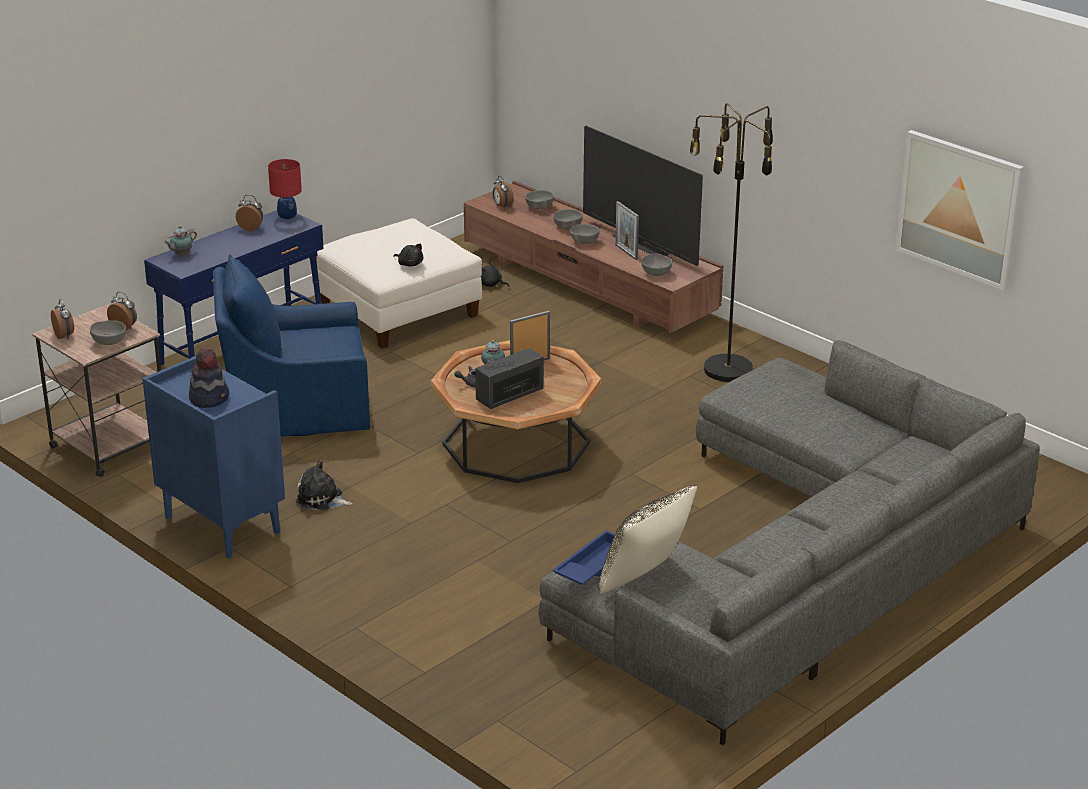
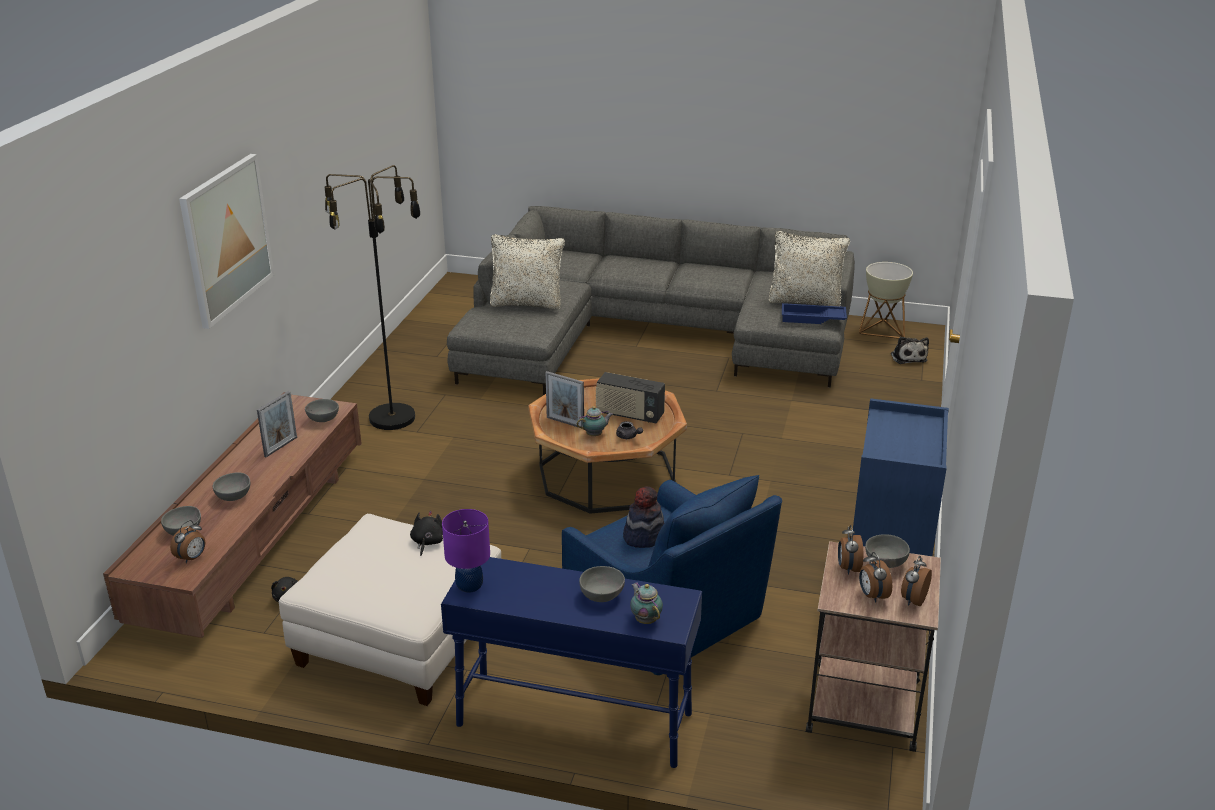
camera: 120 degrees left, 0 degrees up
teapot [164,225,197,256] -> teapot turned 135 degrees counterclockwise [630,582,663,624]
hat [189,348,229,408] -> hat moved to [623,486,664,548]
alarm clock [236,195,263,231] -> alarm clock moved to [859,552,892,602]
red table lamp [268,159,302,219] -> purple table lamp [442,509,490,593]
plush toy [296,460,352,511] -> plush toy moved to [891,337,929,364]
grey bowl [570,224,600,244] -> grey bowl moved to [579,566,625,602]
television [583,126,703,266] -> none
picture [895,130,1024,291] -> picture moved to [179,154,274,329]
none -> beige pillow [490,234,565,310]
none -> planter [859,262,913,339]

